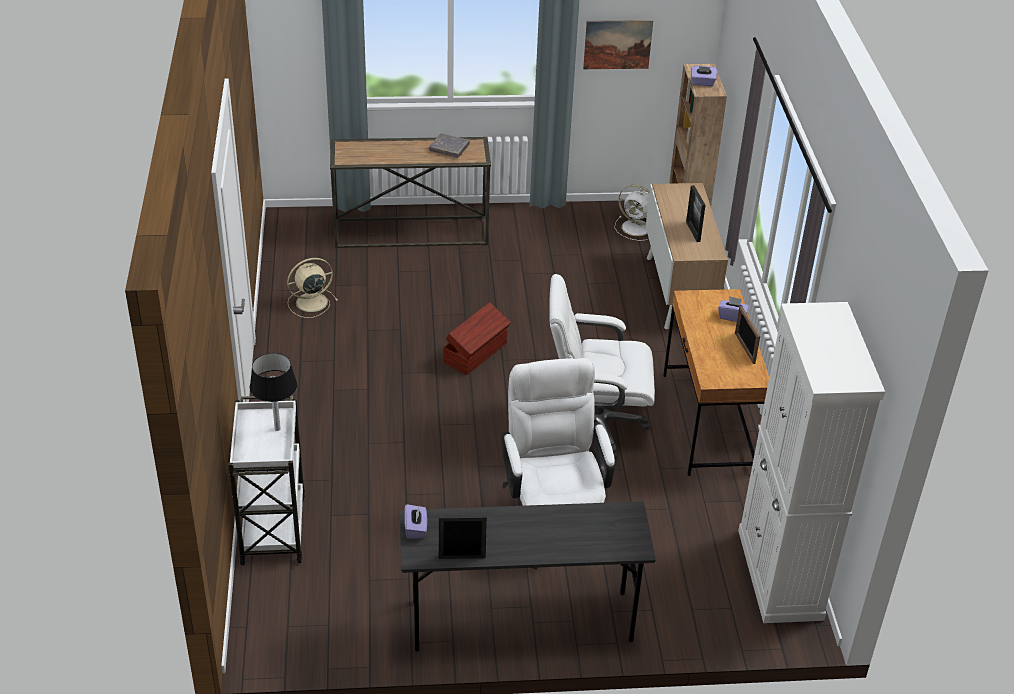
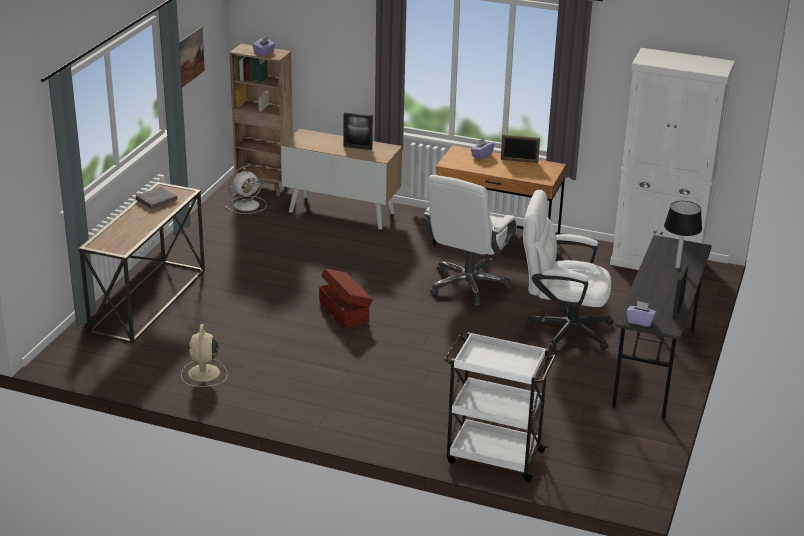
camera: 65 degrees left, 10 degrees down
black table lamp [250,353,297,431] -> black table lamp moved to [664,201,702,269]

